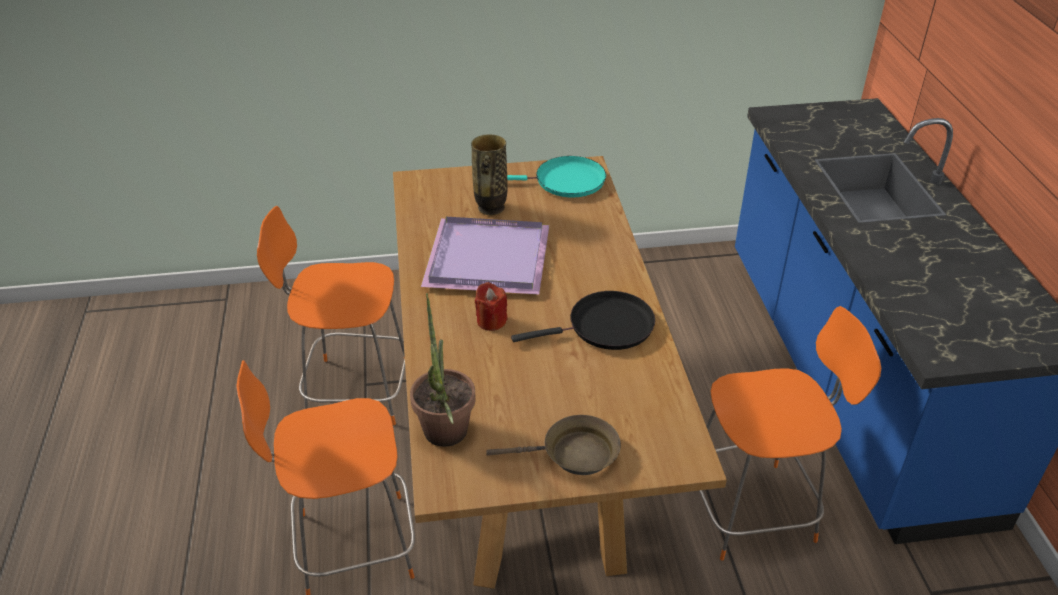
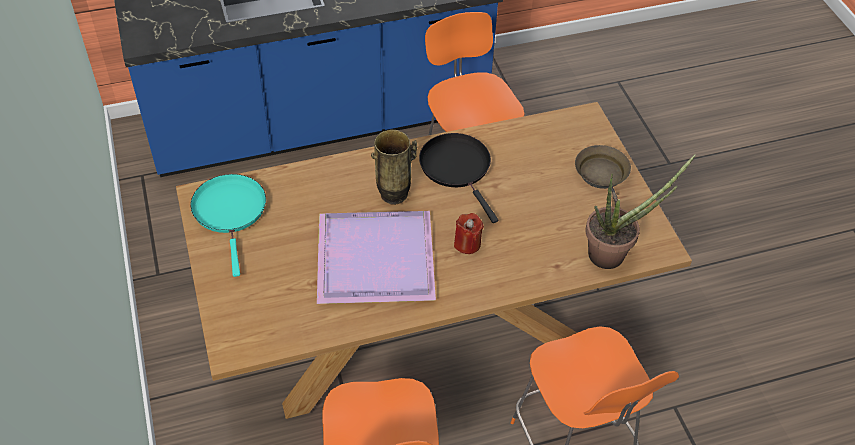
camera: 100 degrees left, 10 degrees up
vase [471,134,508,216] -> vase moved to [371,130,418,205]

